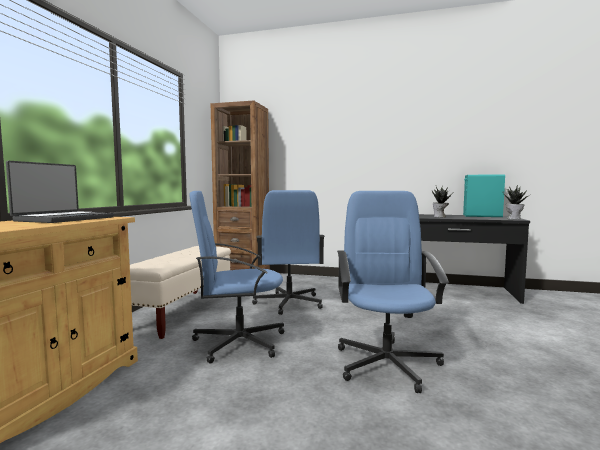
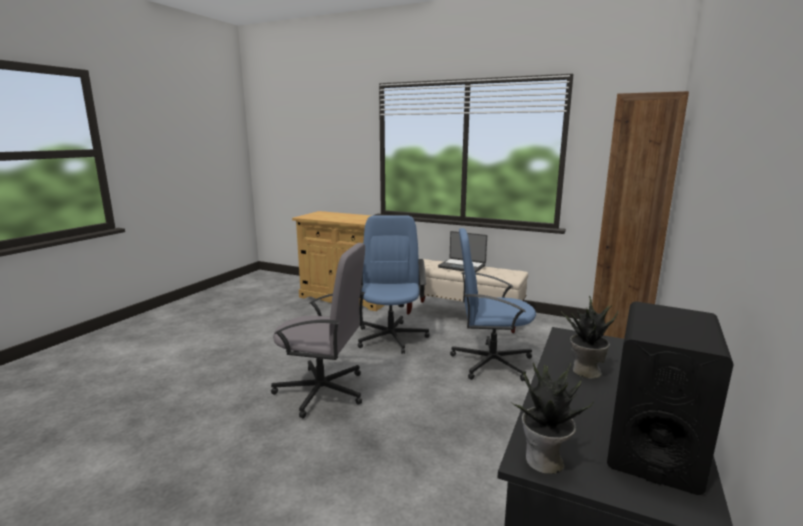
camera: 100 degrees right, 10 degrees up
laptop [6,161,114,223] -> laptop moved to [438,231,487,273]
blue office chair [337,191,449,393] -> grey office chair [271,243,365,418]
turquoise speaker [463,174,505,217] -> black speaker [607,301,734,495]

